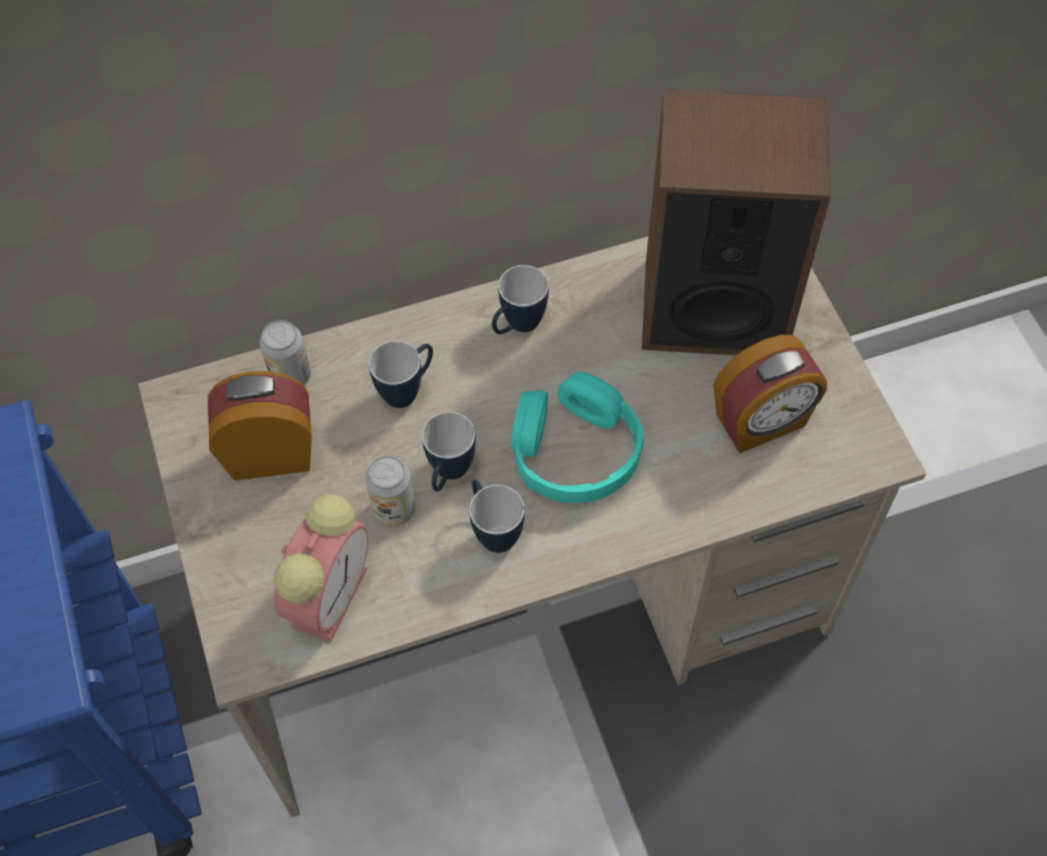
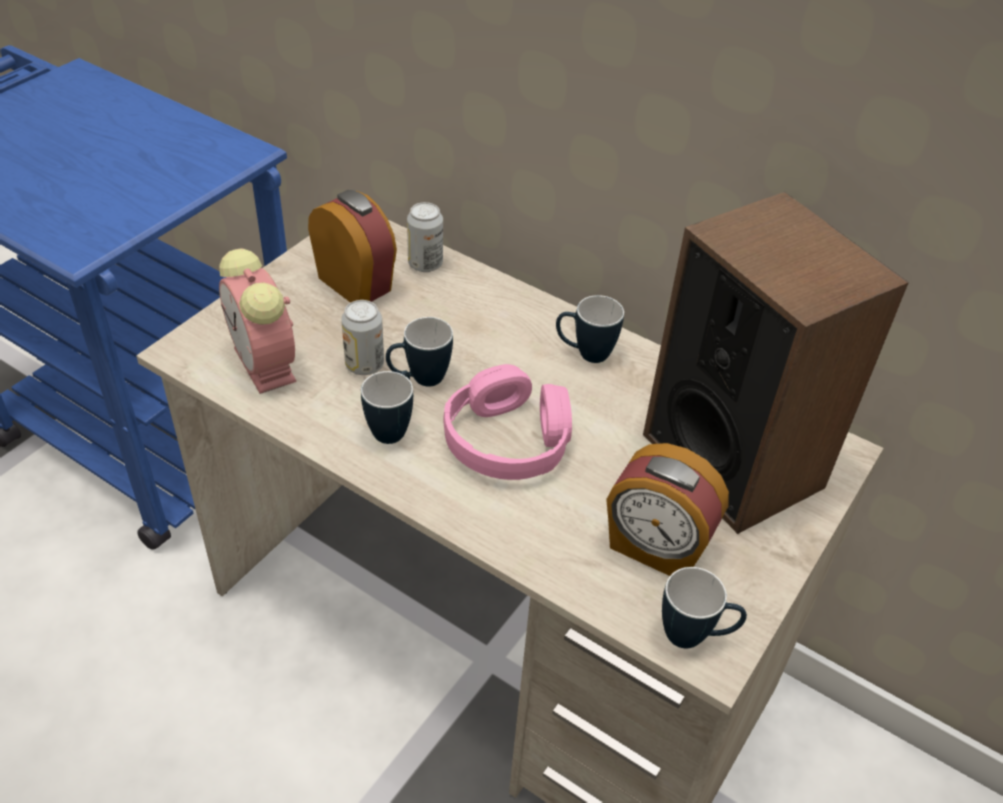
camera: 50 degrees right, 15 degrees down
alarm clock [274,494,368,642] -> alarm clock turned 75 degrees clockwise [219,249,297,394]
mug [369,341,433,408] -> mug moved to [662,567,747,648]
turquoise headphones [511,372,644,503] -> pink headphones [443,364,572,480]

